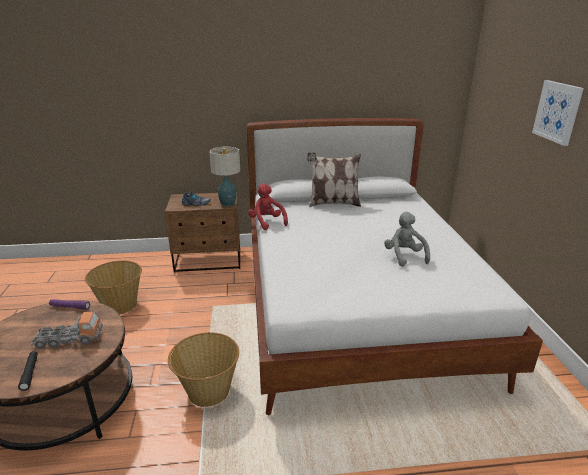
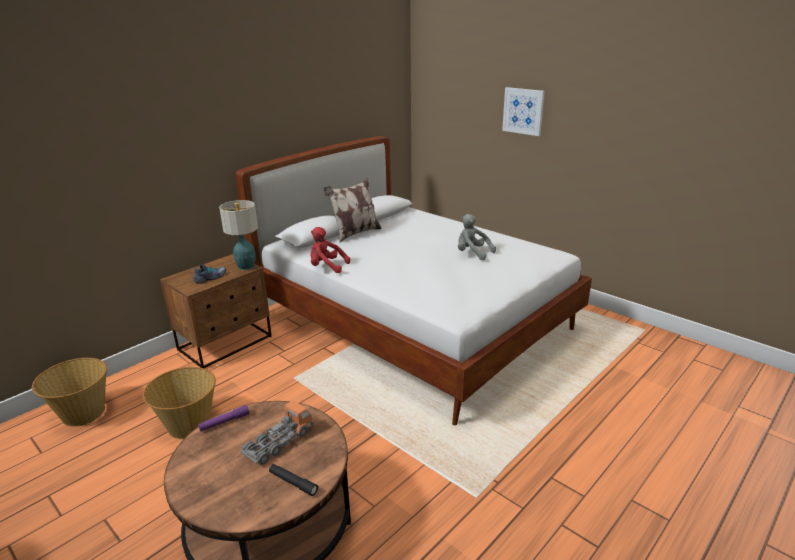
camera: 40 degrees left, 0 degrees up
basket [168,332,239,407] -> basket moved to [32,358,107,427]

